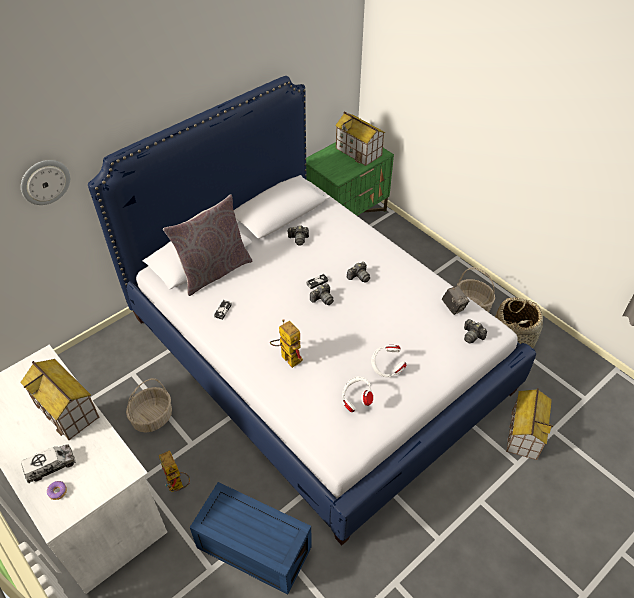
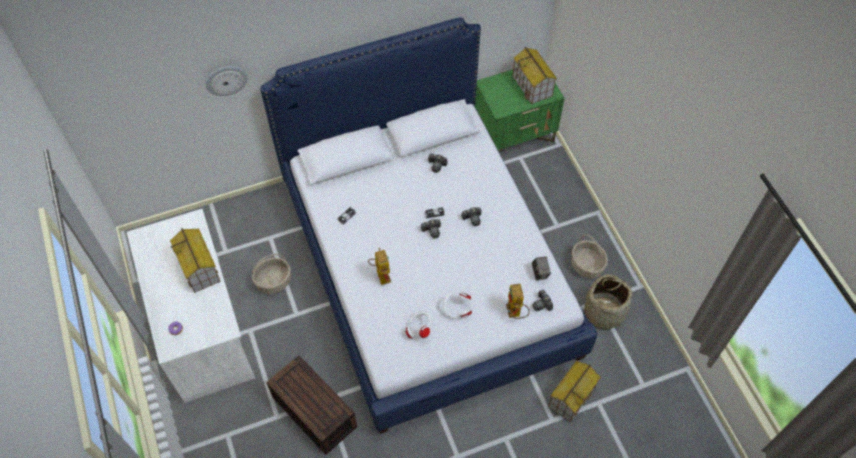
camera: 20 degrees right, 10 degrees up
toy truck [21,444,76,483] -> none
toy robot [159,450,190,492] -> toy robot moved to [506,284,530,319]
grey pillow [163,195,252,296] -> none
blue storage box [190,482,312,595] -> brown storage box [266,355,357,455]

